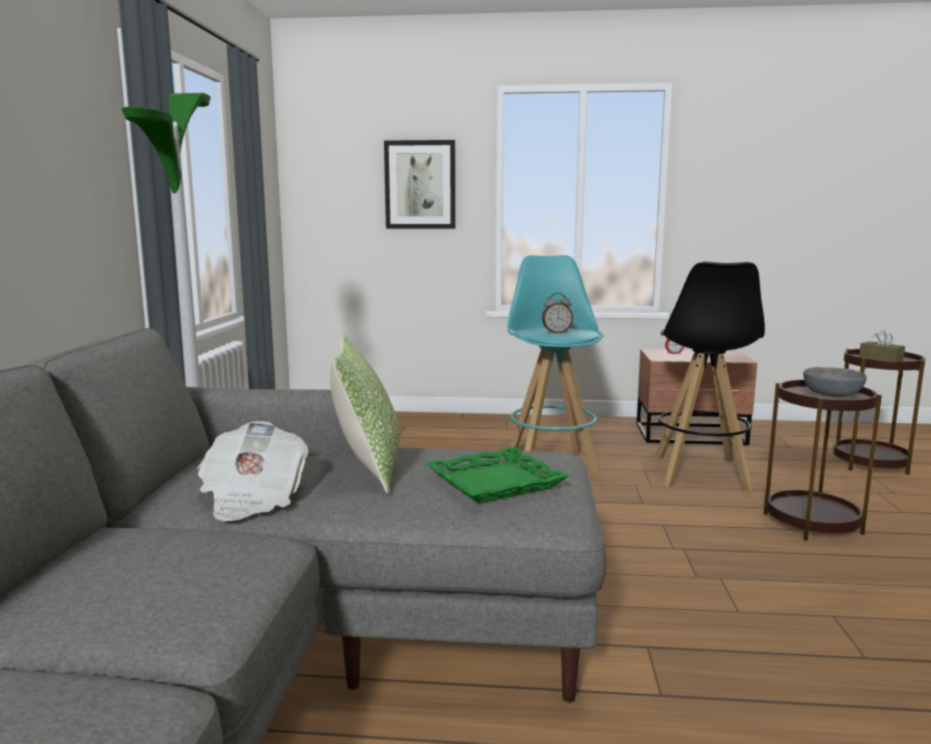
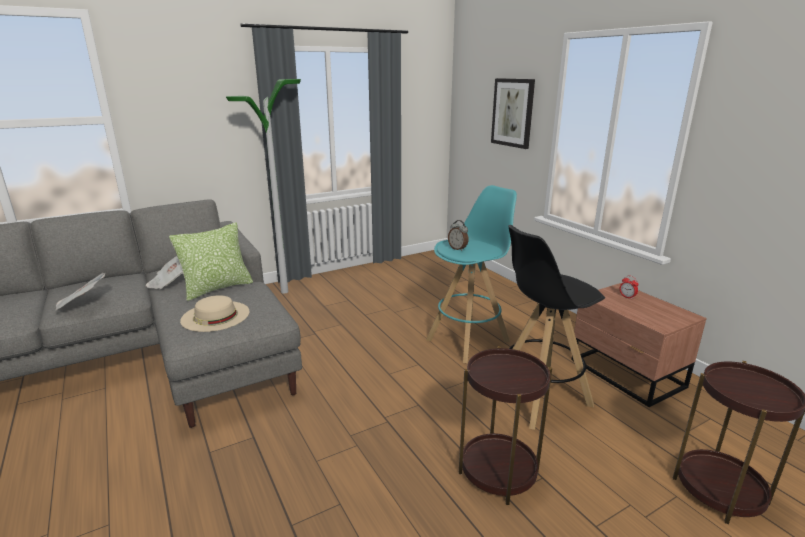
camera: 55 degrees right, 10 degrees up
green tray [426,447,569,504] -> beige hat [180,295,250,332]
grey bowl [803,367,867,397] -> none
brown tissue box [859,330,905,361] -> none
none -> newspaper [55,273,105,311]

